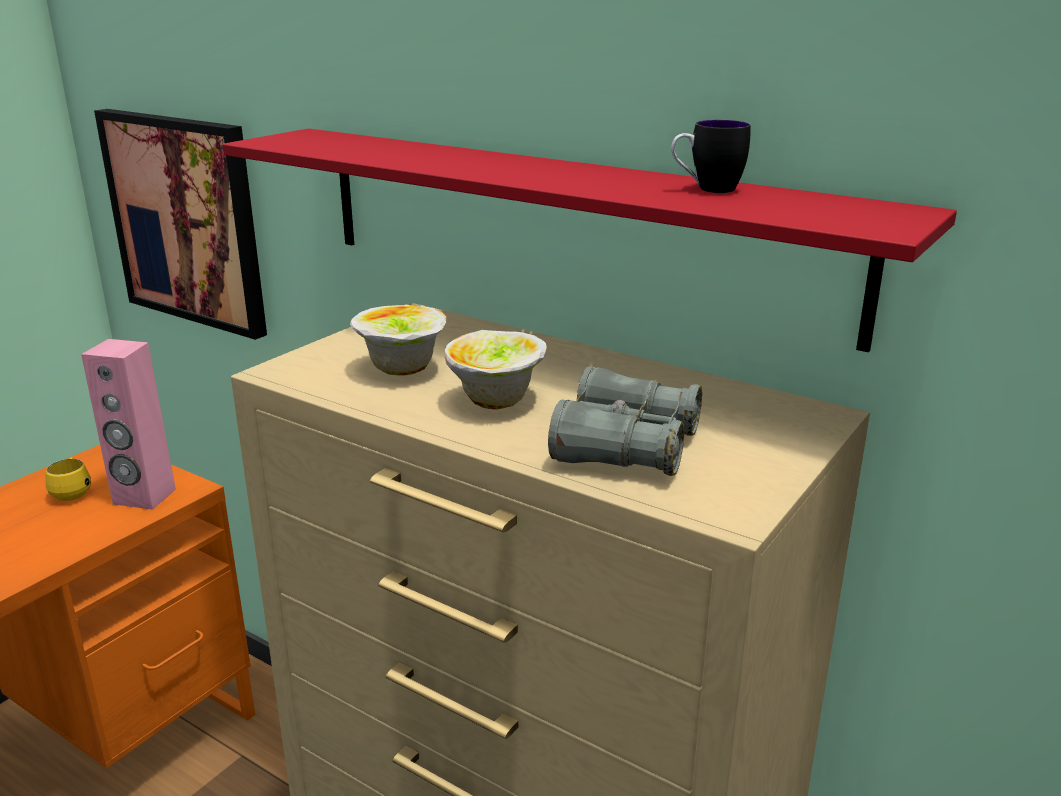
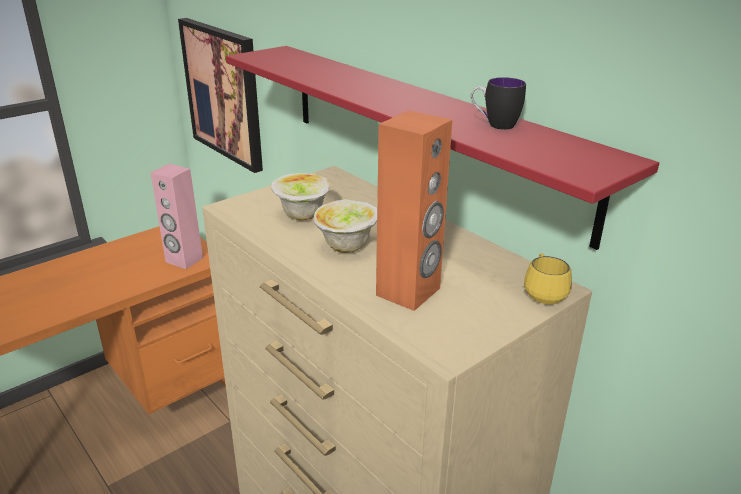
camera: 15 degrees right, 5 degrees up
yellow mug [46,457,91,501] -> yellow mug moved to [524,253,572,304]
grey binoculars [548,367,702,476] -> orange speaker [376,110,452,311]

